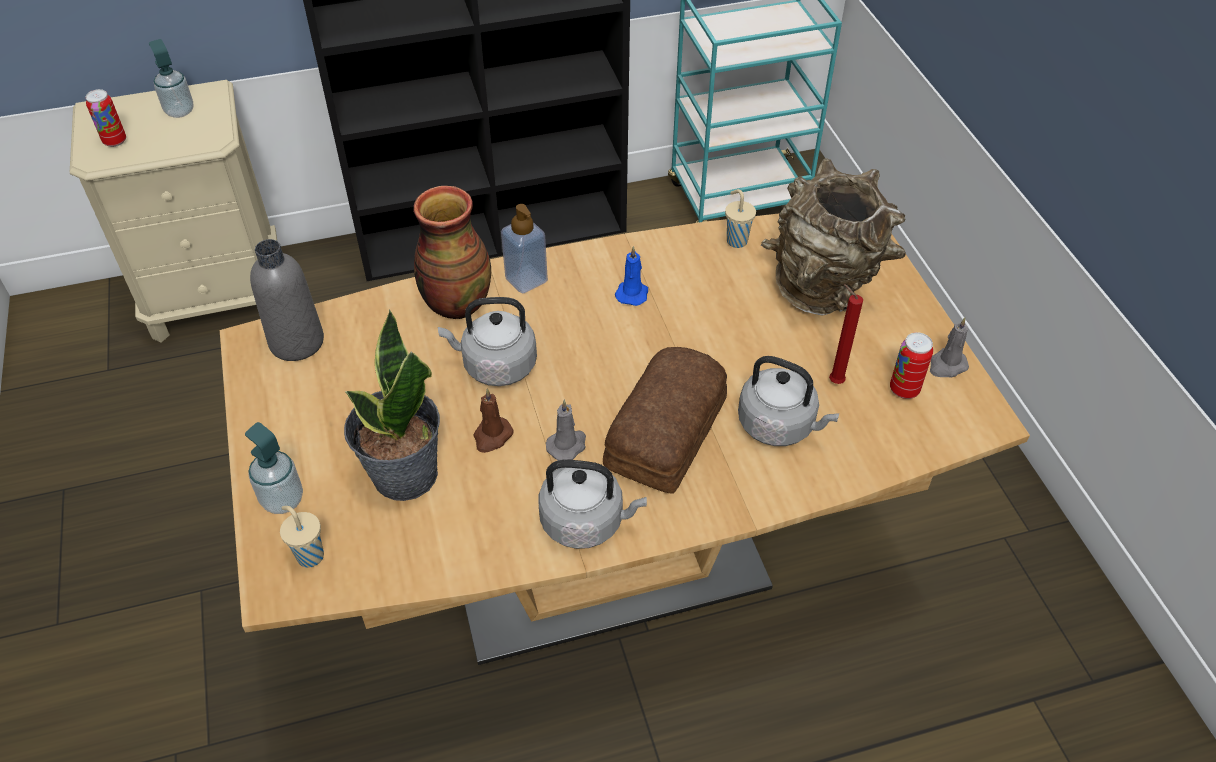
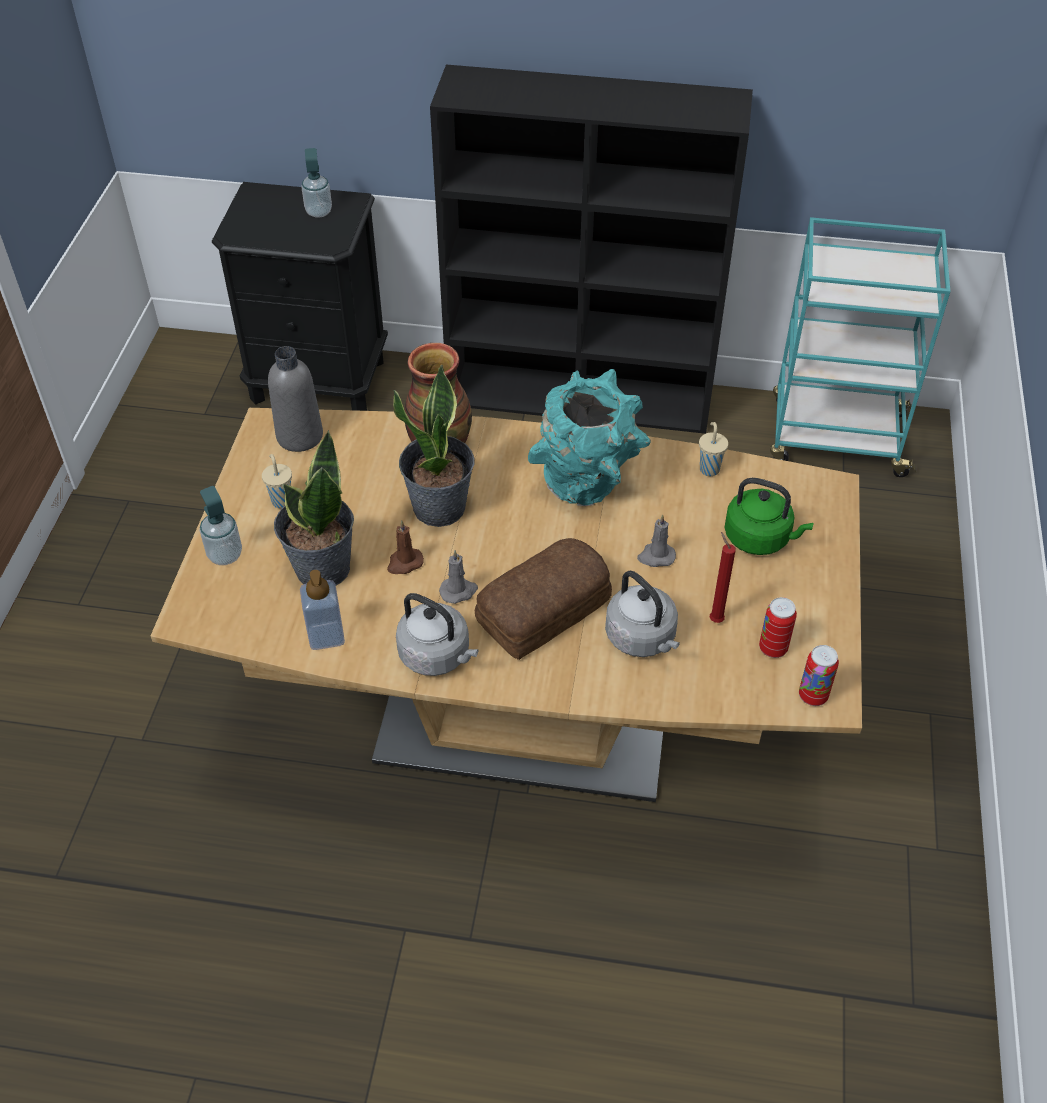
camera: 25 degrees right, 0 degrees up
beige nightstand [70,80,277,343] -> black nightstand [212,182,388,411]
can [86,89,126,147] -> can moved to [799,645,839,706]
beige cup [280,506,324,568] -> beige cup moved to [262,454,292,508]
grey kettle [438,297,537,386] -> potted plant [393,364,474,527]
soap dispenser [501,204,548,294] -> soap dispenser moved to [300,570,345,650]
blue candle [615,246,648,306] -> turquoise vase [528,369,651,506]
brown vase [761,158,906,315] -> green kettle [725,478,813,555]
grey candle [930,317,969,377] -> grey candle moved to [637,514,676,567]

